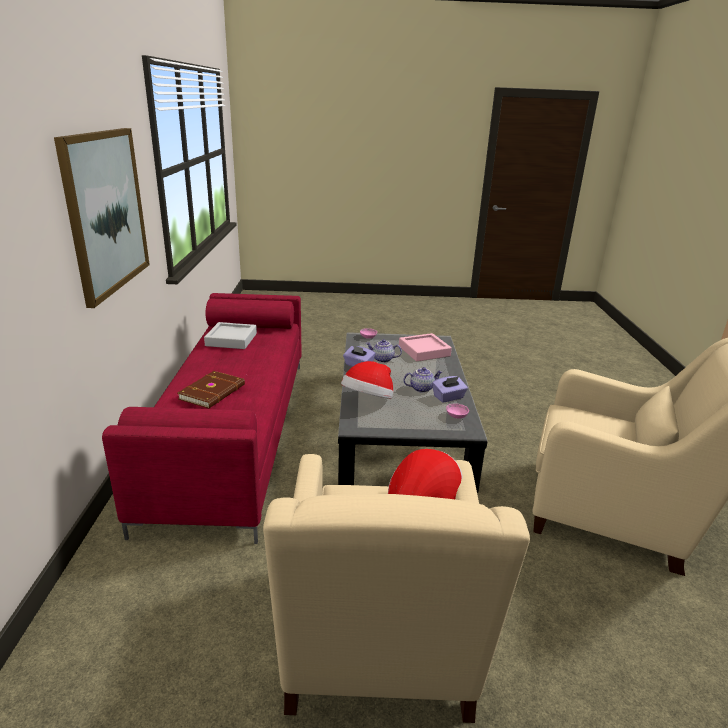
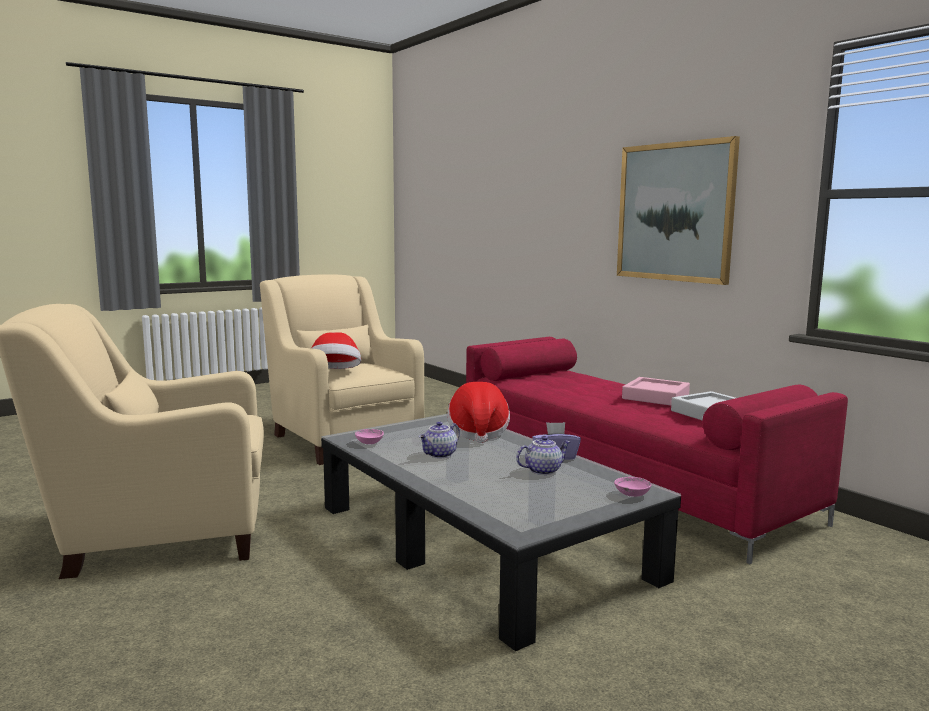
camera: 145 degrees right, 15 degrees down
brown book [177,371,245,409] -> none
pink tray [399,333,452,361] -> pink tray moved to [622,377,690,406]
purple tissue box [432,376,468,403] -> none

